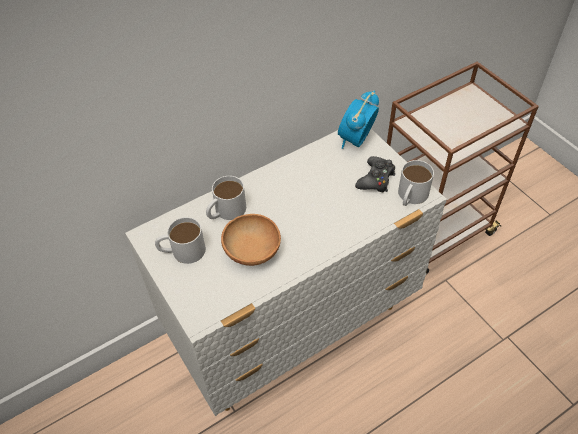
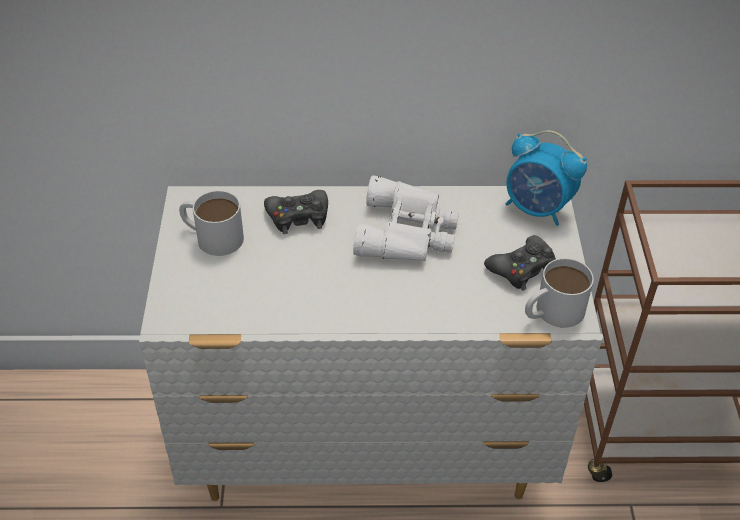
camera: 30 degrees right, 5 degrees down
white mug [206,176,246,220] -> black game controller [264,190,328,234]
brown bowl [221,214,281,266] -> none
alarm clock [338,91,379,149] -> alarm clock turned 120 degrees counterclockwise [505,130,587,226]
none -> white binoculars [353,175,459,261]

